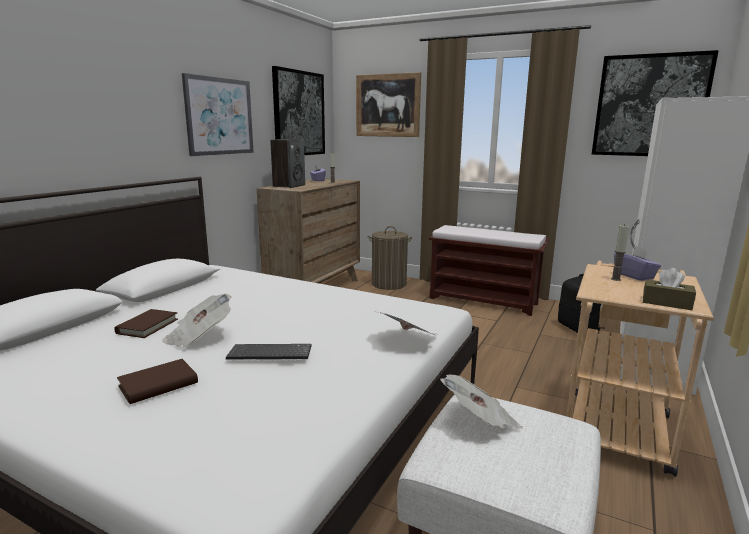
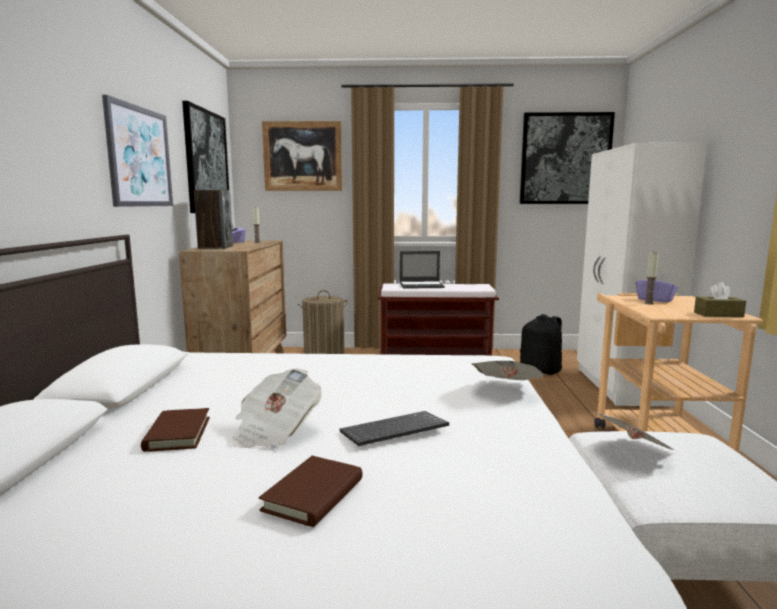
camera: 25 degrees left, 5 degrees down
none -> laptop [400,251,445,289]

